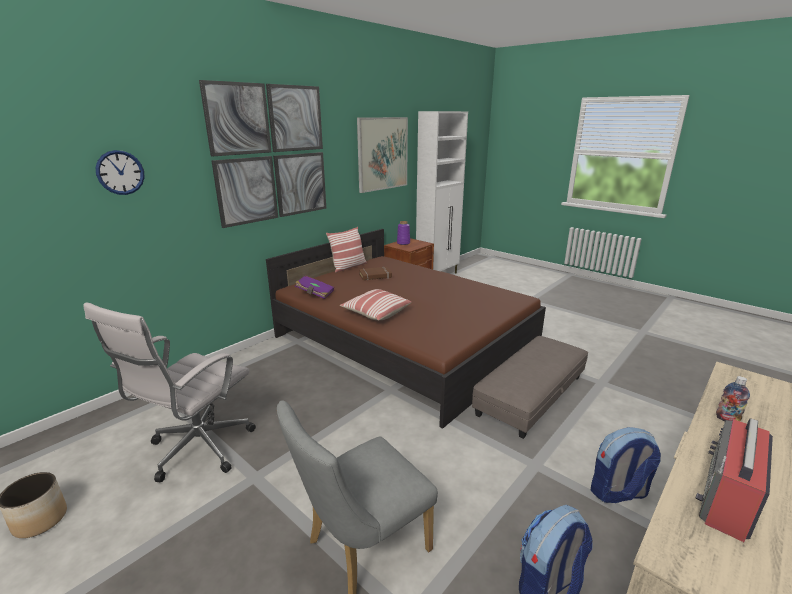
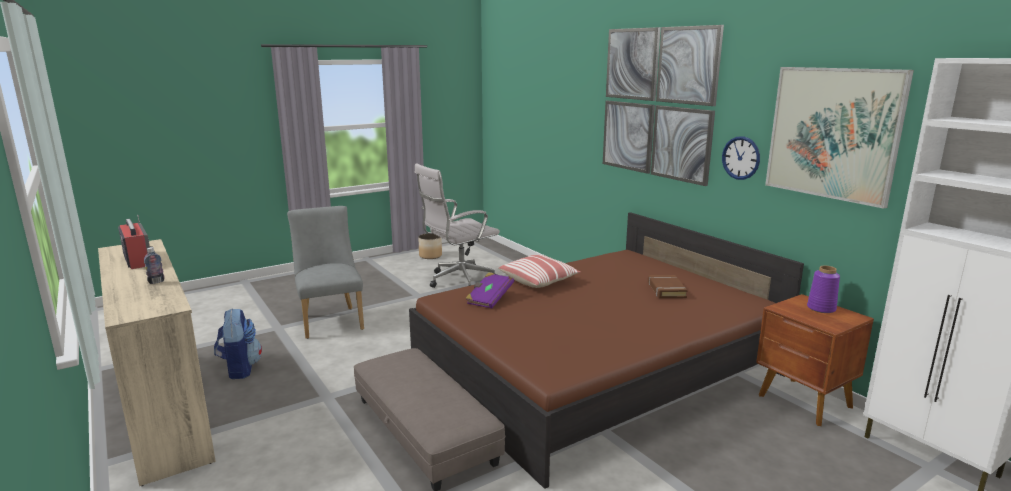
camera: 105 degrees right, 5 degrees down
white office chair [83,302,256,482] -> white office chair turned 75 degrees counterclockwise [414,163,500,288]
wall clock [96,150,145,195] -> wall clock moved to [722,136,760,180]
purple book [295,275,334,299] -> purple book moved to [465,272,514,309]
pillow [326,227,367,273] -> none
backpack [591,427,661,503] -> none

